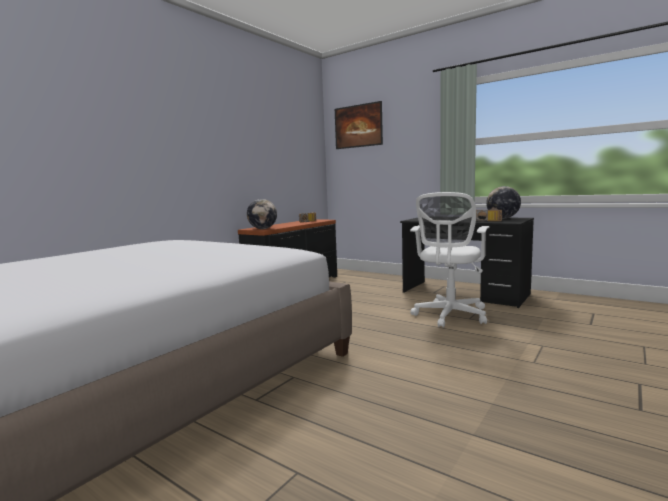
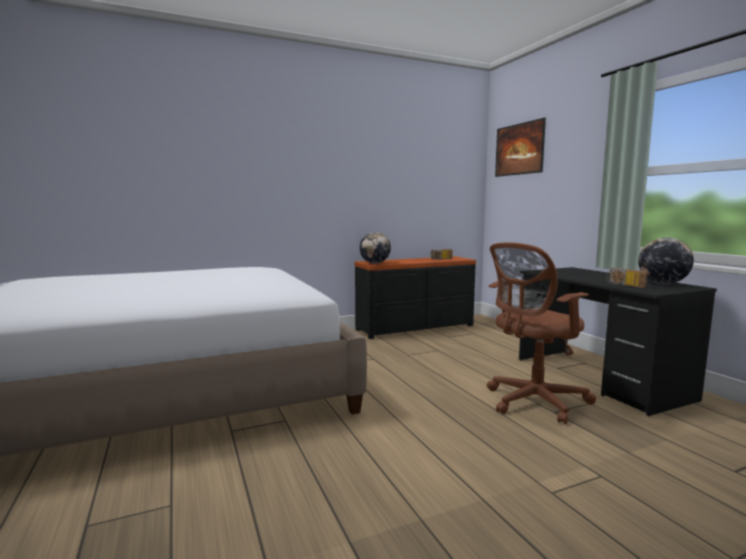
camera: 30 degrees right, 0 degrees up
white office chair [410,192,489,328] -> brown office chair [487,242,596,424]

